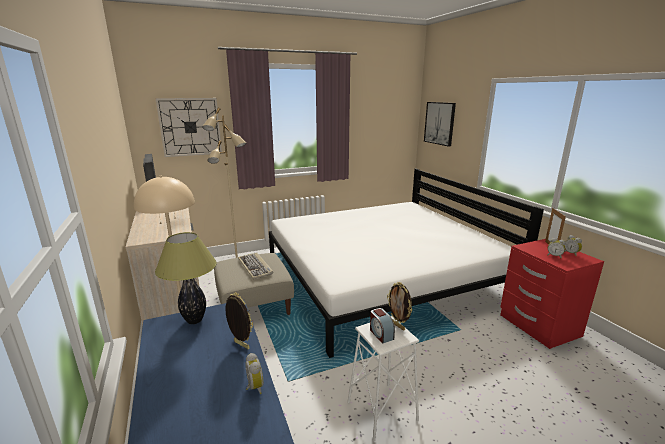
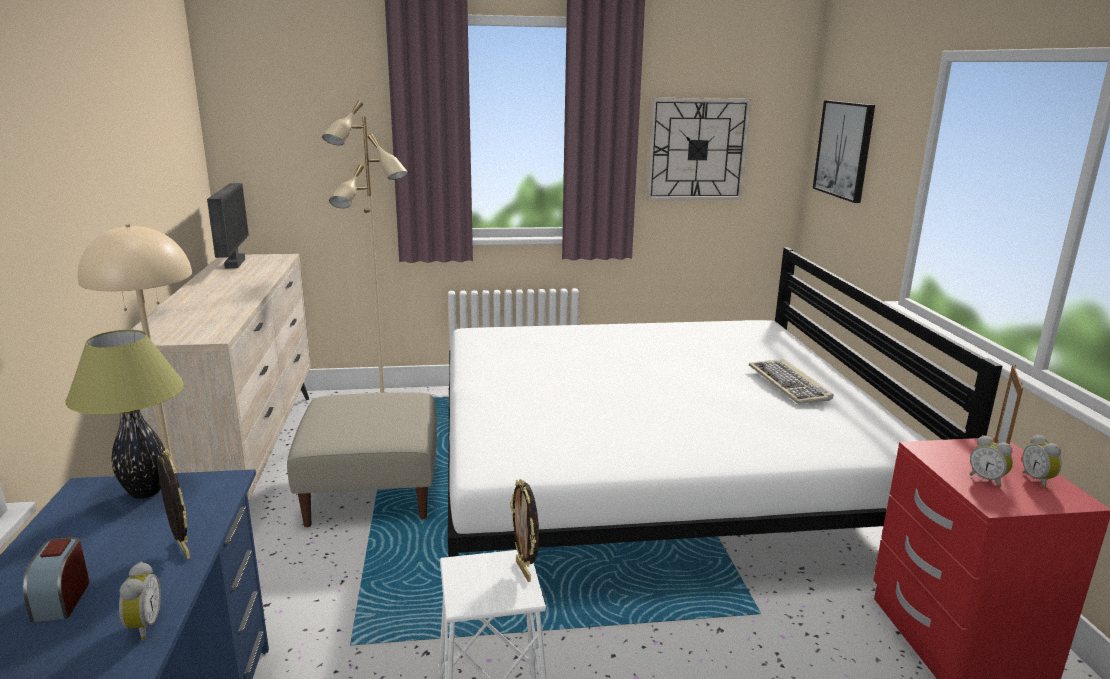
camera: 15 degrees right, 0 degrees up
wall clock [155,98,222,157] -> wall clock moved to [646,98,751,200]
keyboard [238,253,273,279] -> keyboard moved to [749,359,834,404]
alarm clock [370,308,395,344] -> alarm clock moved to [23,537,90,622]

